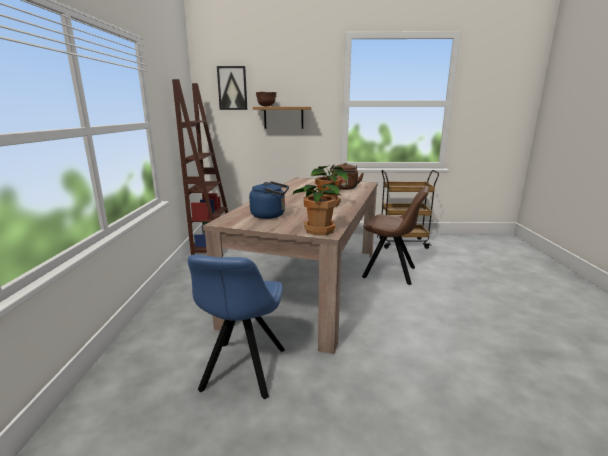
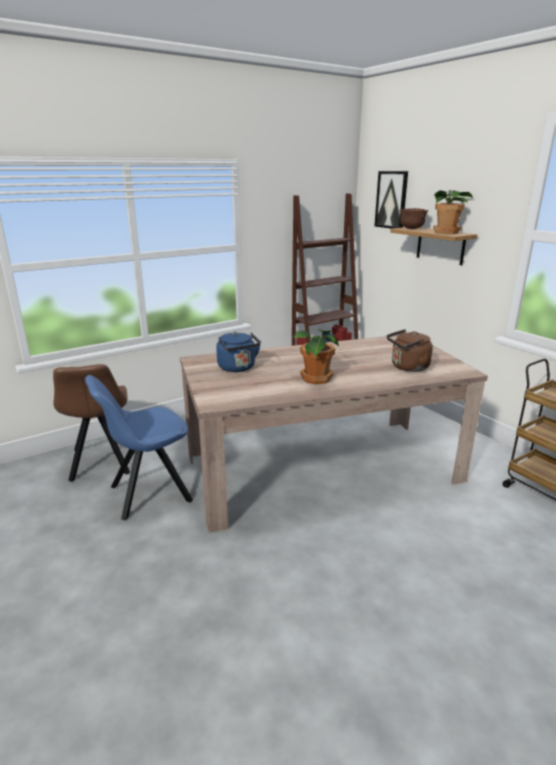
camera: 55 degrees right, 5 degrees up
potted plant [293,183,340,235] -> potted plant moved to [433,190,473,234]
brown chair [362,186,429,285] -> brown chair moved to [53,364,130,482]

